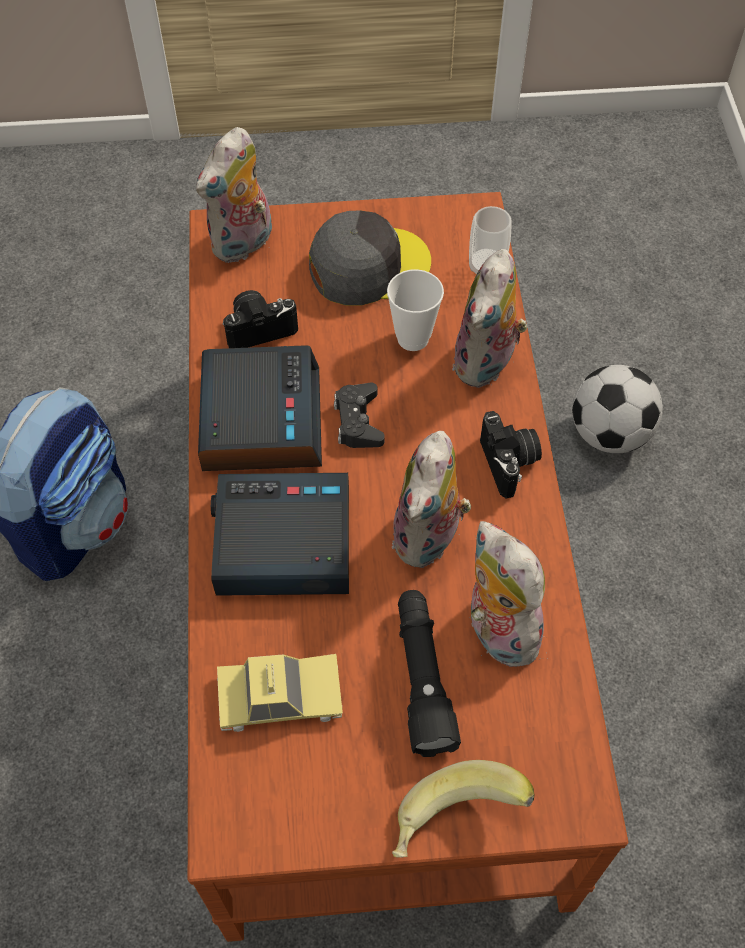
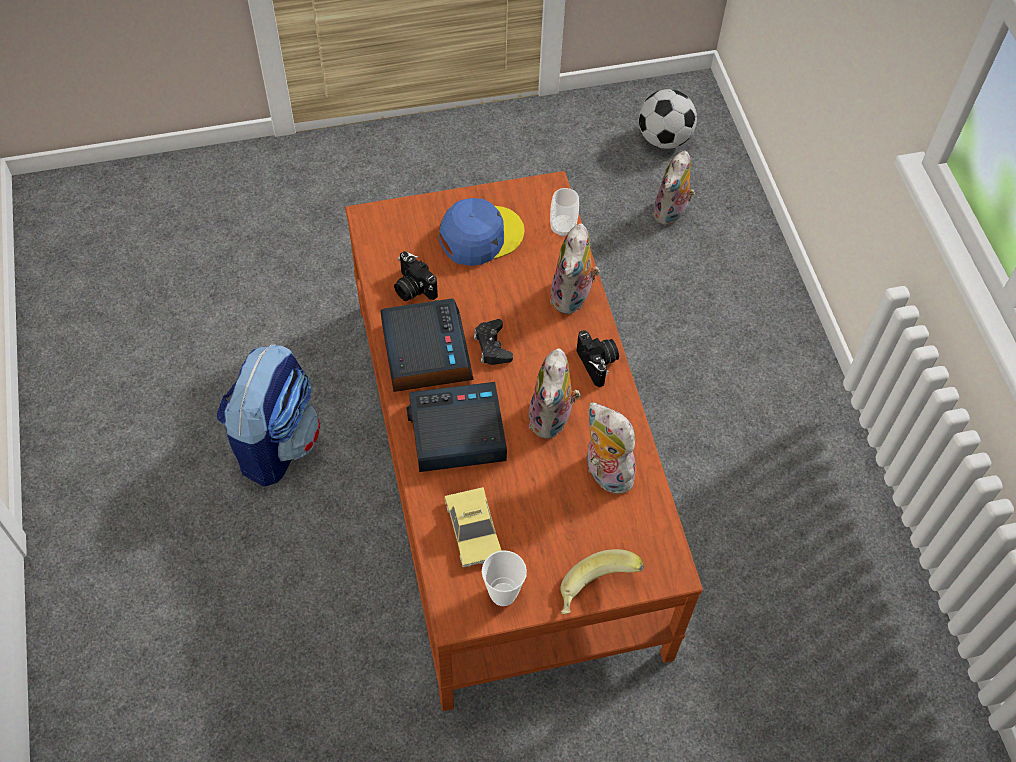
camera: 10 degrees left, 0 degrees up
plush toy [196,127,272,263] -> plush toy moved to [652,151,695,226]
toy car [217,654,343,732] -> toy car turned 90 degrees clockwise [444,487,502,567]
camera [223,290,298,348] -> camera turned 105 degrees counterclockwise [394,251,438,301]
grey cap [309,210,431,305] -> blue cap [439,198,524,266]
cup [387,269,444,351] -> cup moved to [482,550,527,606]
black flashlight [398,590,461,757] -> none
football [572,365,663,453] -> football moved to [639,89,697,149]

